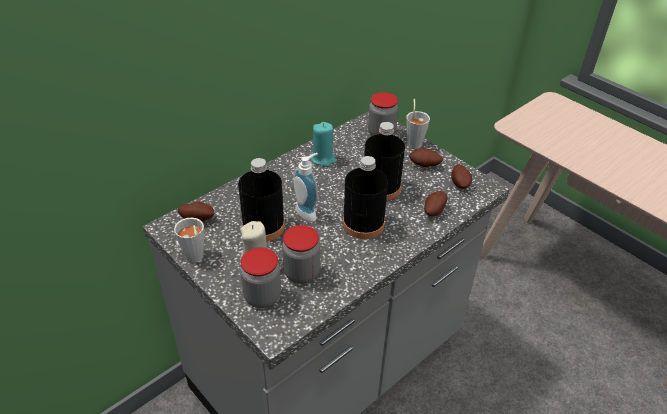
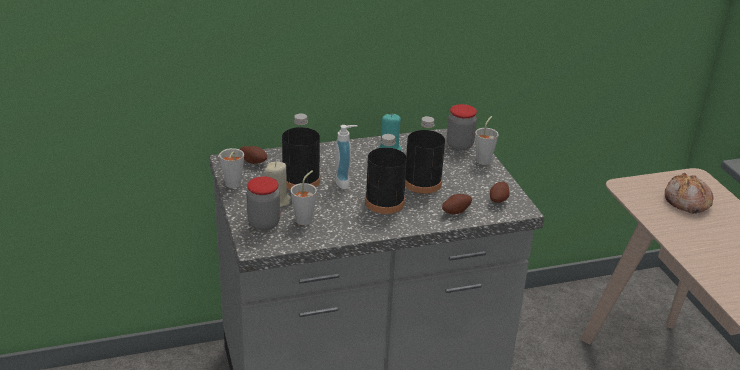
camera: 25 degrees right, 10 degrees down
jar [282,225,320,284] -> grey cup [291,170,317,225]
potato [409,148,443,167] -> none
none -> bread [665,173,714,214]

